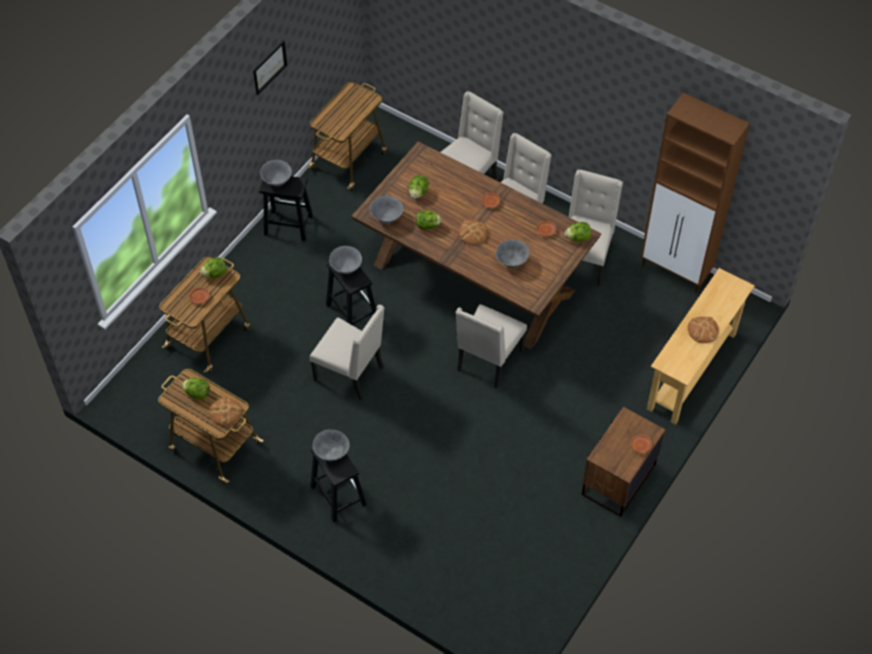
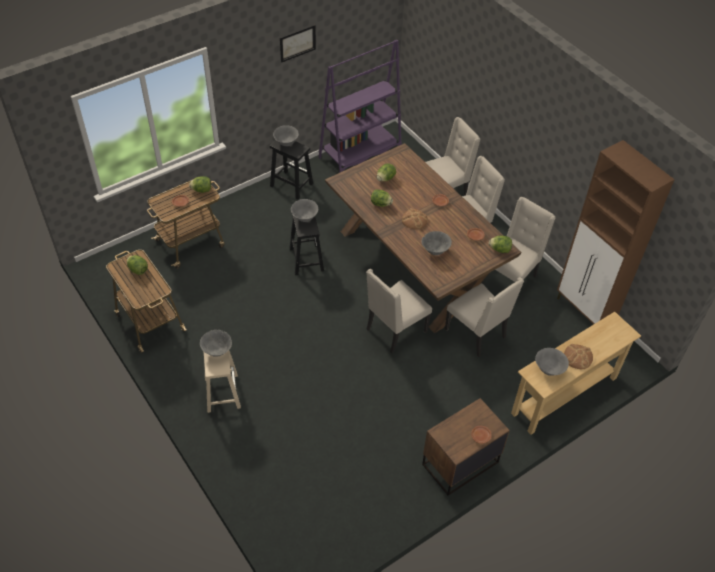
camera: 20 degrees right, 5 degrees down
bread [209,397,242,426] -> none
cart [307,82,387,190] -> purple bookcase [319,40,402,173]
beige chair [310,305,385,400] -> beige chair moved to [445,277,524,357]
black stool [310,447,367,523] -> beige stool [204,351,241,413]
grey bowl [369,196,403,224] -> grey bowl moved to [535,348,569,376]

